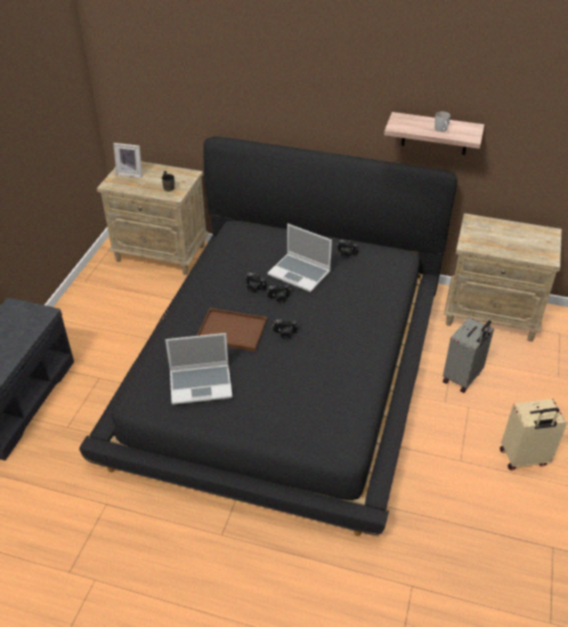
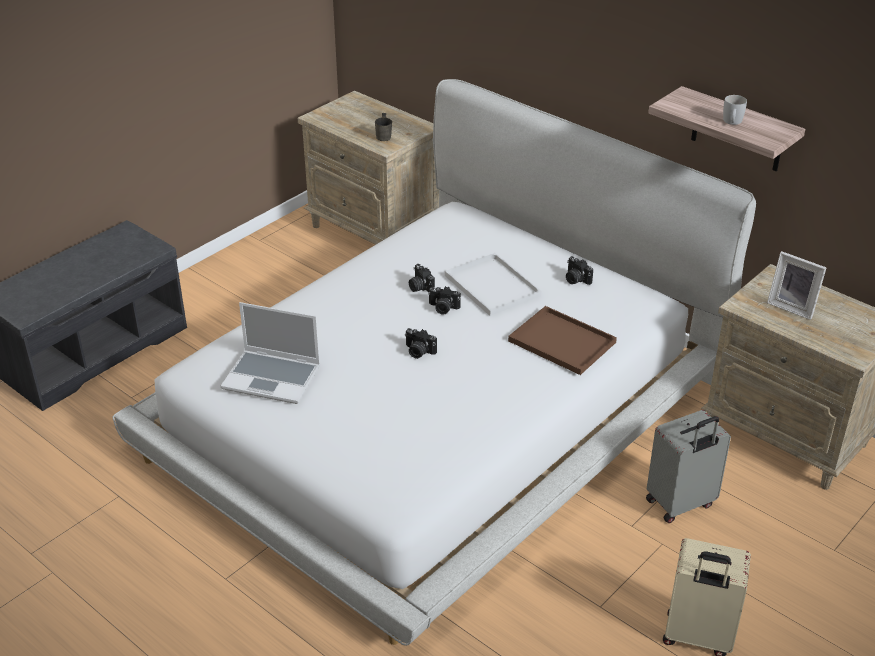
camera: 25 degrees right, 5 degrees down
black bed [79,137,458,536] -> white bed [112,79,756,646]
picture frame [113,143,142,178] -> picture frame moved to [767,251,826,320]
brown tray [197,308,267,352] -> brown tray moved to [508,306,617,375]
laptop [267,224,332,292] -> white tray [445,253,541,316]

